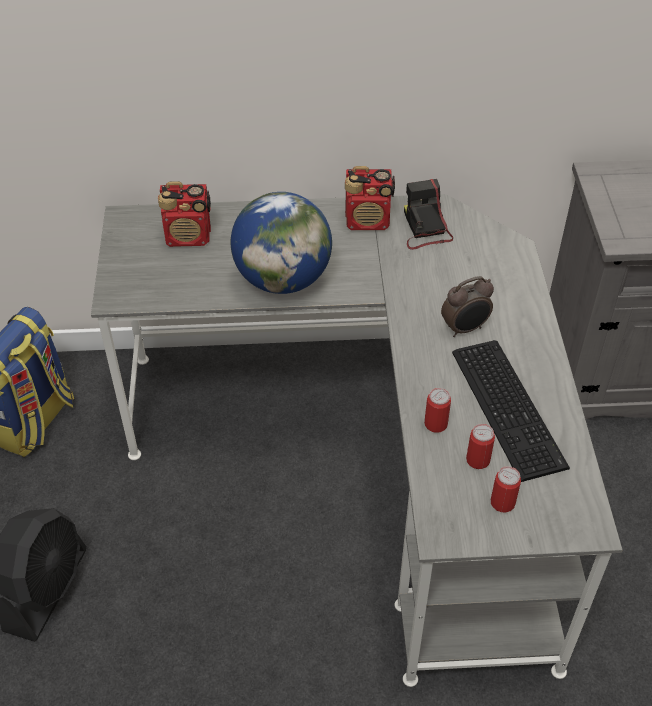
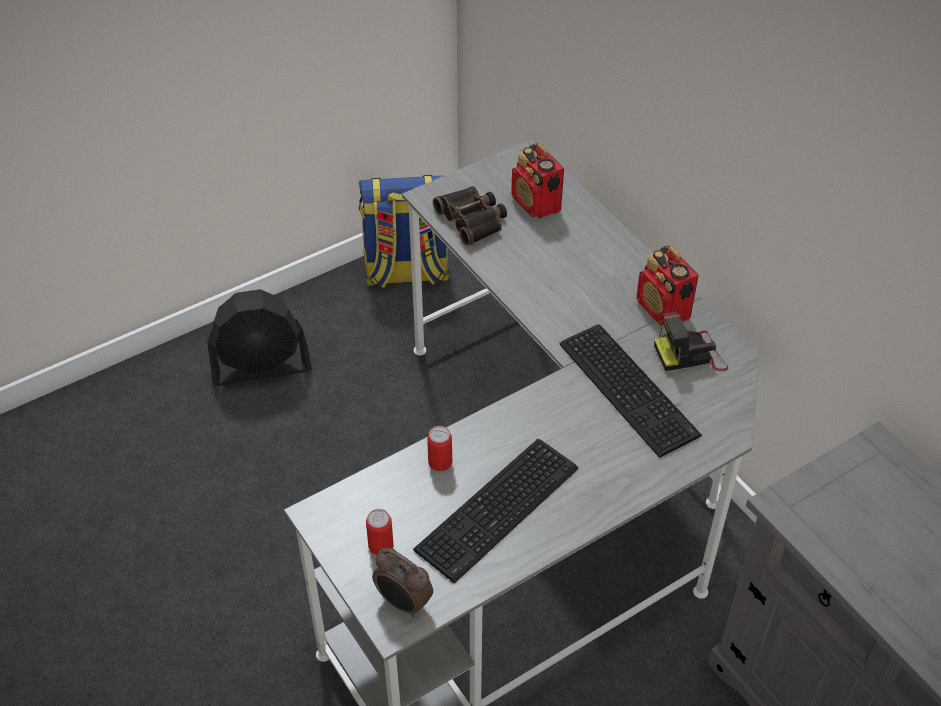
camera: 60 degrees right, 0 degrees up
globe [231,192,332,294] -> none
camera [404,179,453,250] -> camera turned 150 degrees counterclockwise [654,312,728,371]
alarm clock [441,276,494,337] -> alarm clock moved to [372,548,433,617]
can [466,424,495,469] -> none
none -> binoculars [433,186,507,246]
none -> keyboard [560,325,702,458]

